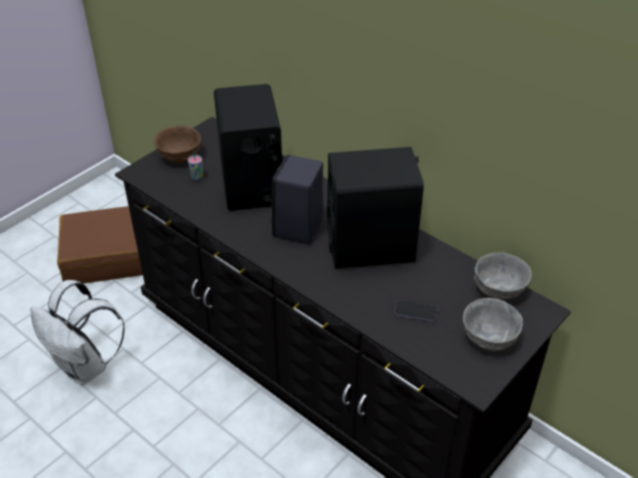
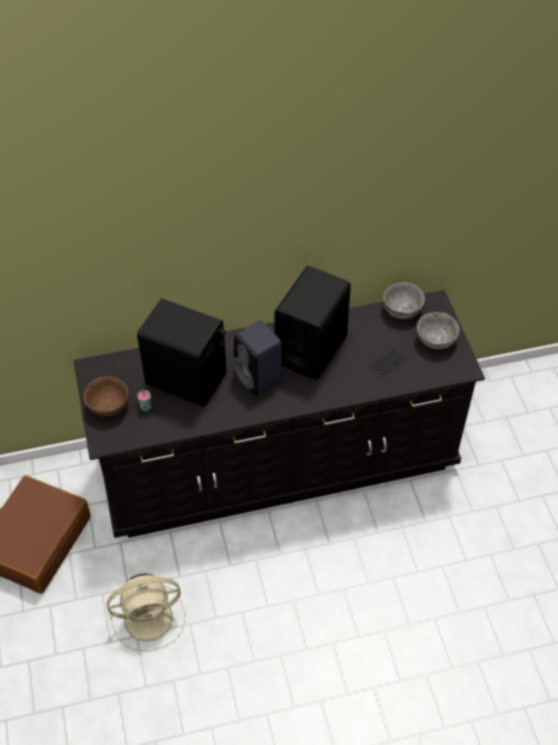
camera: 55 degrees left, 10 degrees up
white backpack [30,280,125,385] -> beige fan [107,573,185,651]

